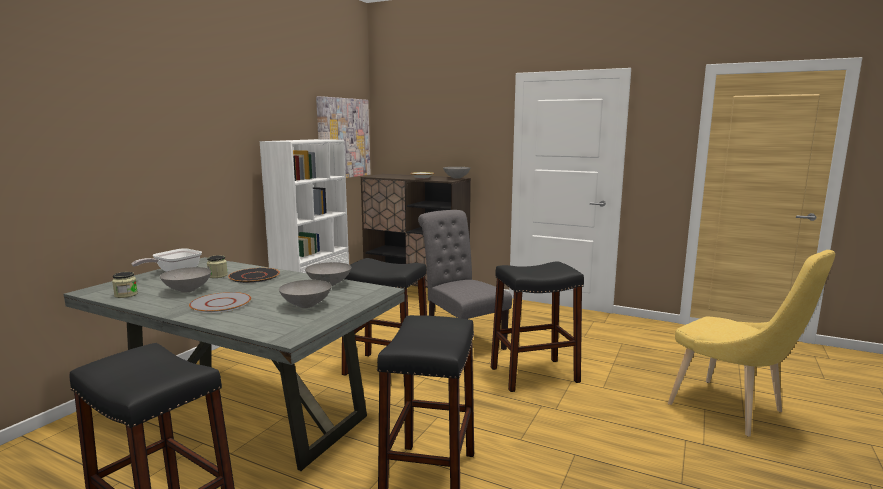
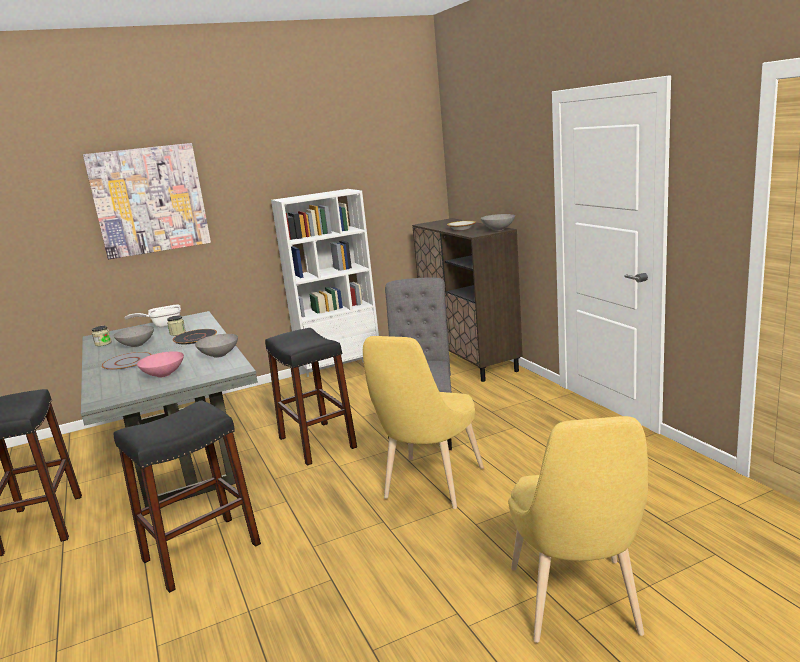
camera: 40 degrees right, 5 degrees up
grey bowl [279,280,332,308] -> pink bowl [137,351,184,378]
picture [316,96,371,178] -> picture moved to [83,143,211,259]
black stool [491,261,584,392] -> yellow chair [363,336,484,509]

